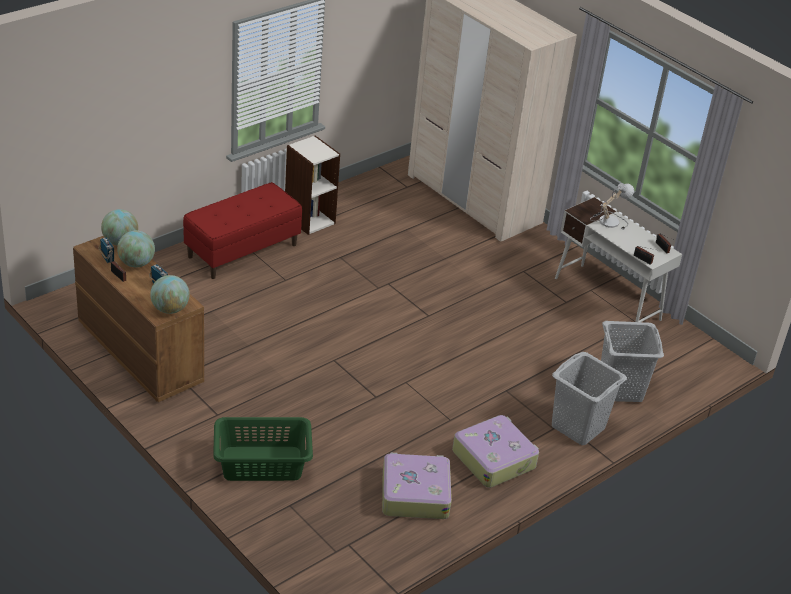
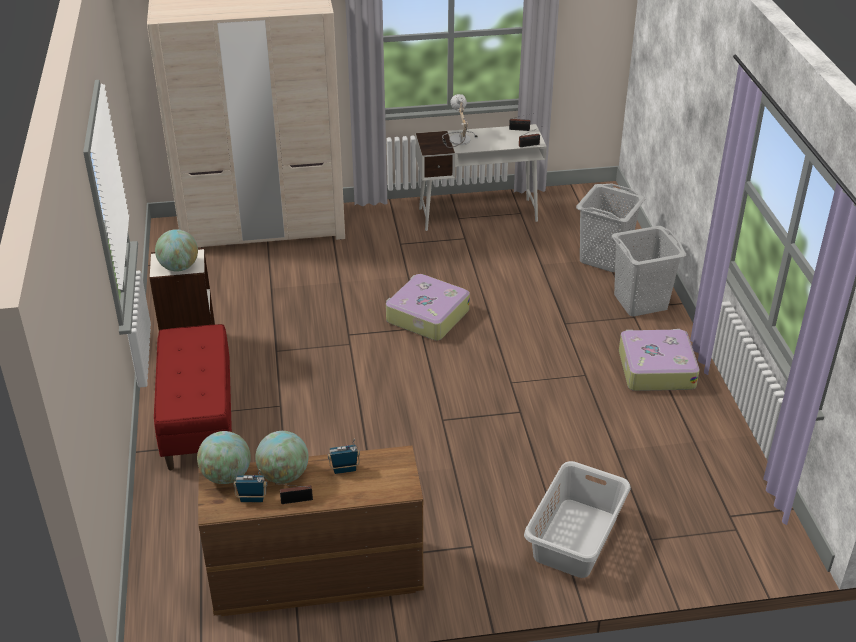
camera: 55 degrees left, 0 degrees up
globe [150,275,190,314] -> globe moved to [155,229,198,271]
green laundry basket [213,417,313,481] -> grey laundry basket [524,461,631,578]
suitcase [382,453,452,519] -> suitcase moved to [386,274,470,341]

